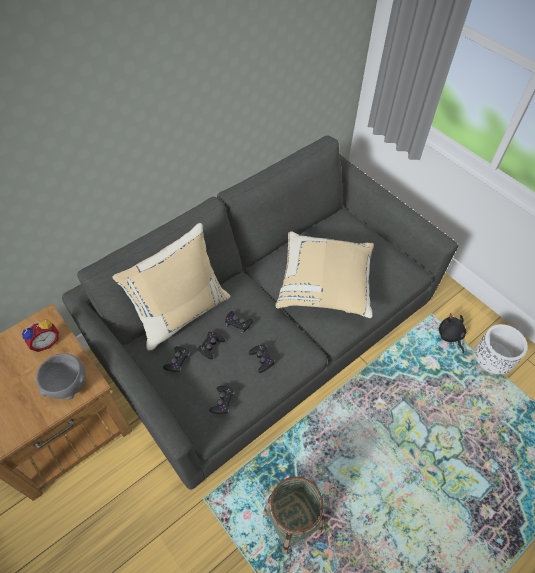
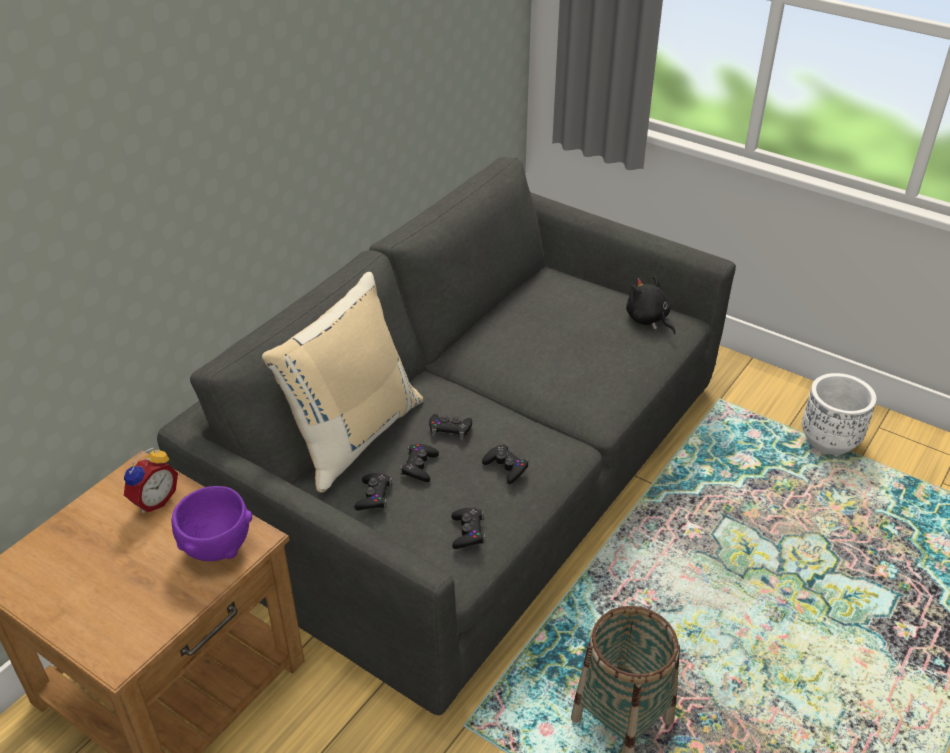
camera: 15 degrees left, 15 degrees down
grey bowl [36,353,86,400] -> purple bowl [171,486,252,561]
beige pillow [276,231,374,318] -> none
black plush toy [439,313,466,353] -> black plush toy moved to [626,276,676,334]

